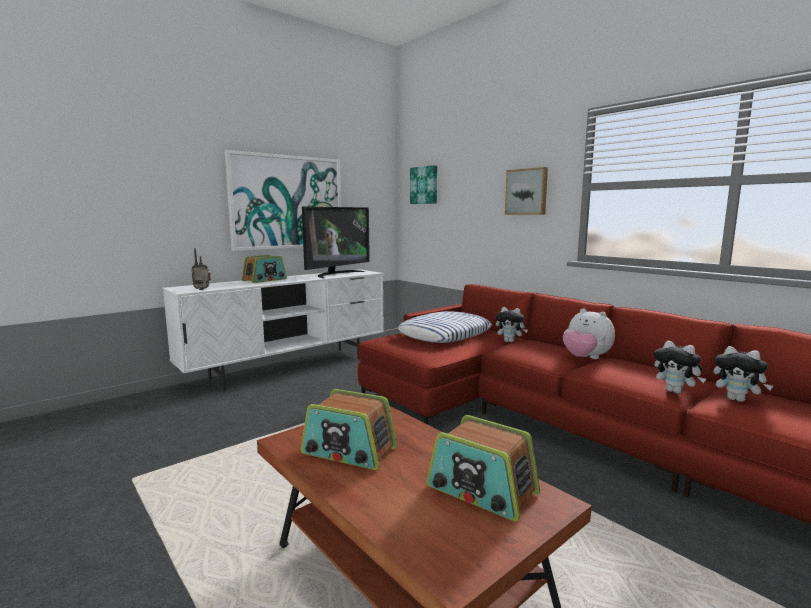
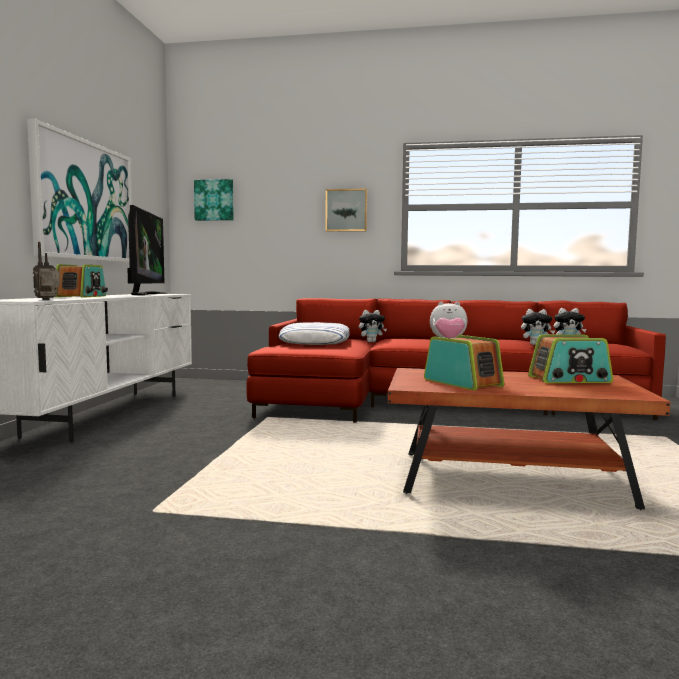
camera: 40 degrees left, 5 degrees down
radio [301,389,398,470] -> radio turned 105 degrees counterclockwise [424,335,504,391]

